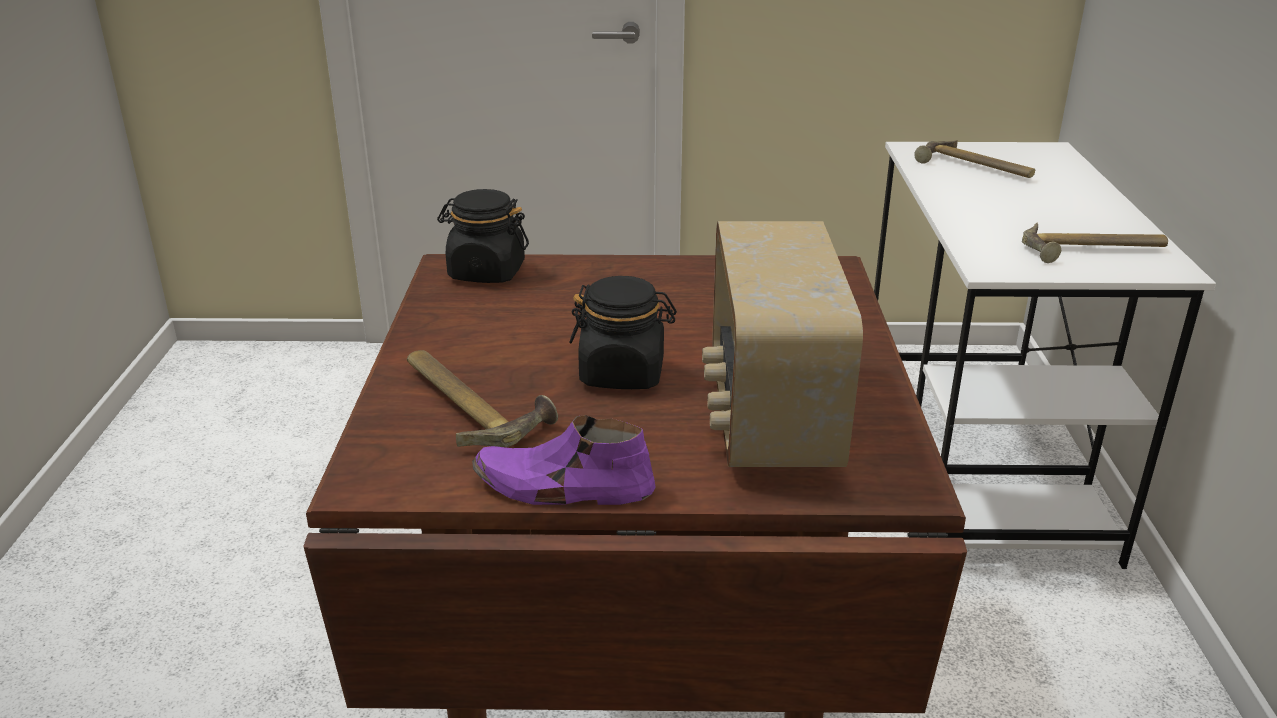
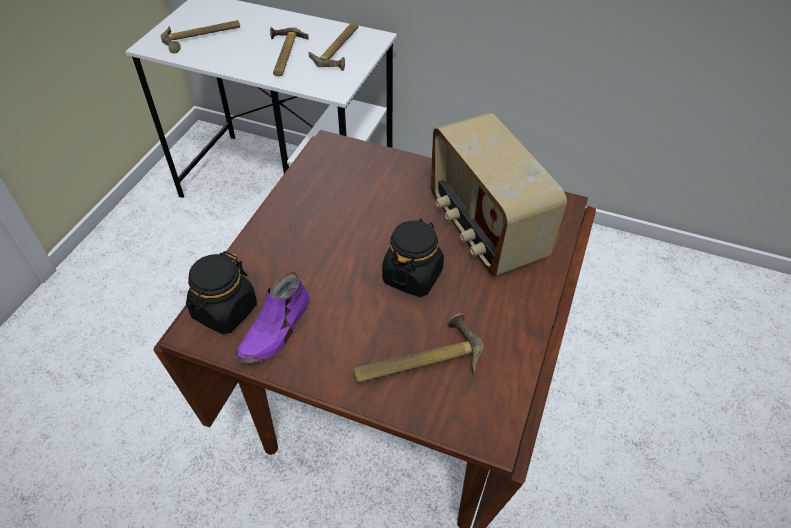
camera: 70 degrees left, 20 degrees up
purple shoe [472,415,656,505] -> purple shoe moved to [236,271,310,364]
radio [702,221,863,467] -> radio turned 45 degrees clockwise [431,113,567,277]
none -> hammer [270,27,309,76]

